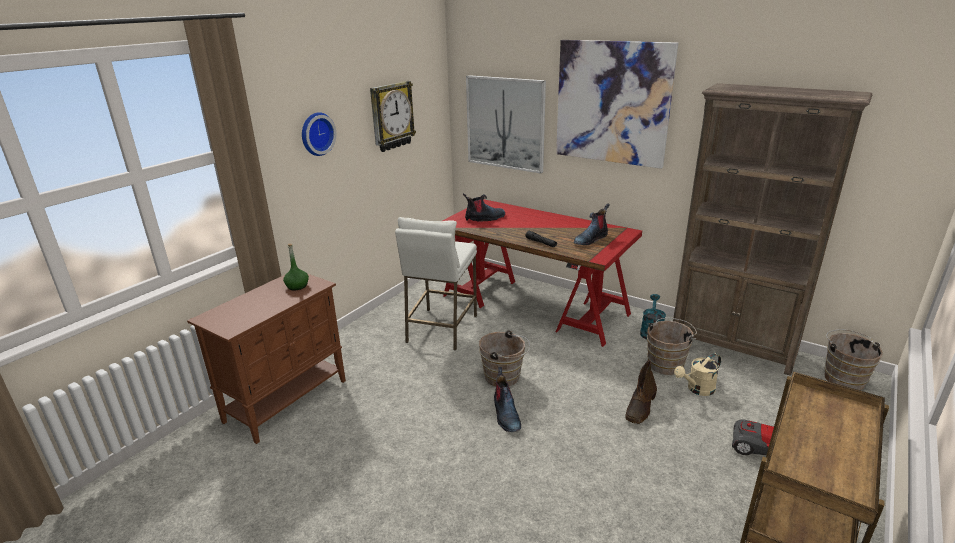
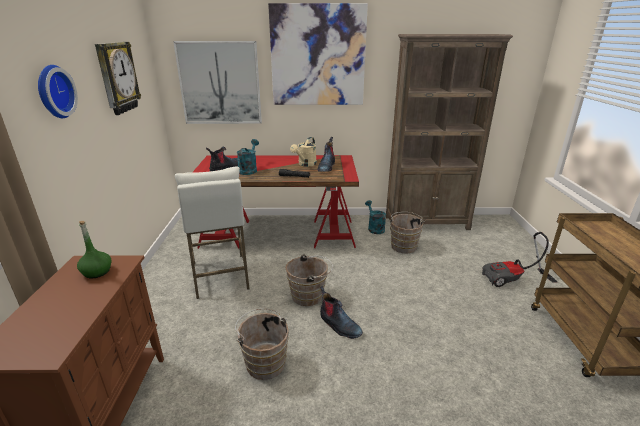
camera: 35 degrees left, 0 degrees up
brown boot [625,360,657,424] -> none
beige watering can [674,353,721,396] -> beige watering can moved to [290,137,317,167]
brown bucket [824,329,883,390] -> brown bucket moved to [235,309,289,380]
none -> turquoise watering can [237,139,259,175]

